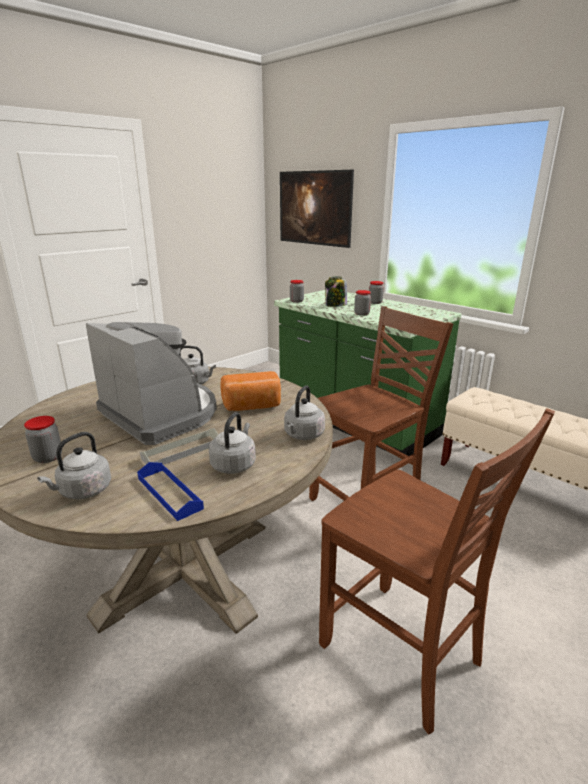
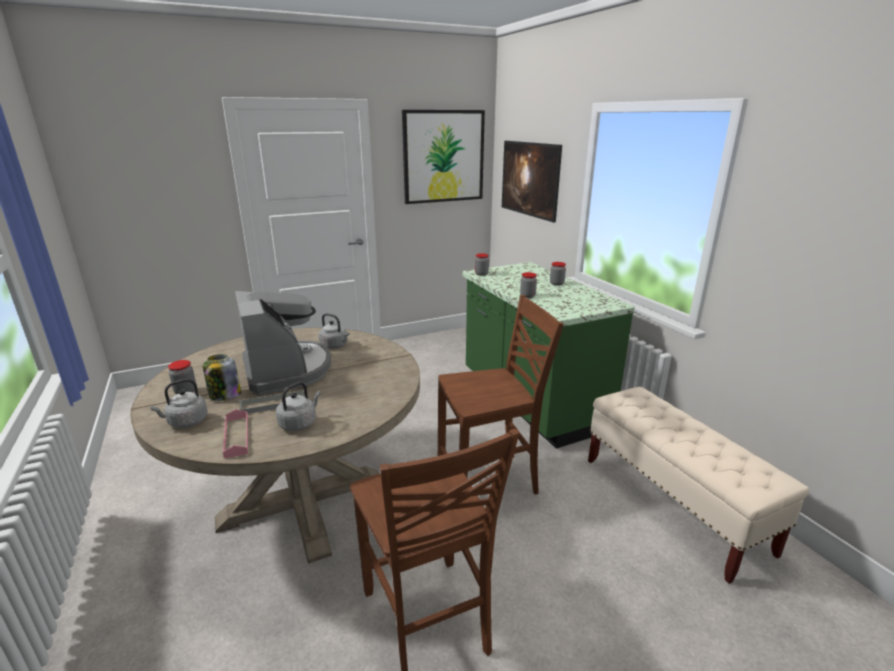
camera: 20 degrees right, 0 degrees up
blue tray [137,462,204,521] -> pink tray [223,409,248,458]
bread [220,371,281,411] -> none
grey kettle [284,385,325,440] -> none
jar [325,276,347,307] -> jar moved to [203,354,241,401]
none -> picture [402,110,485,204]

